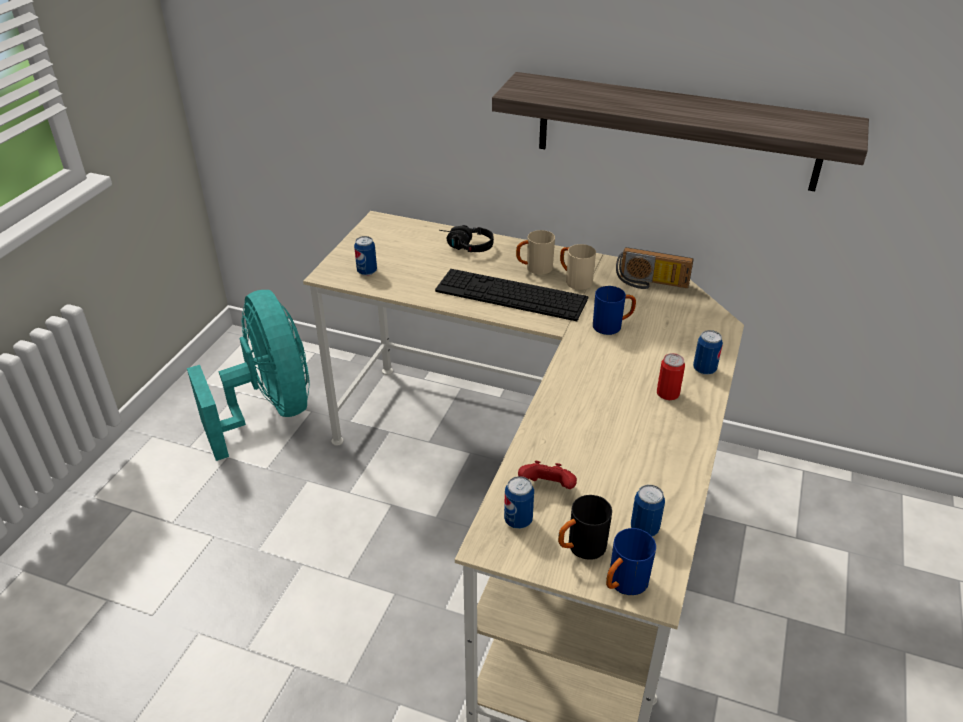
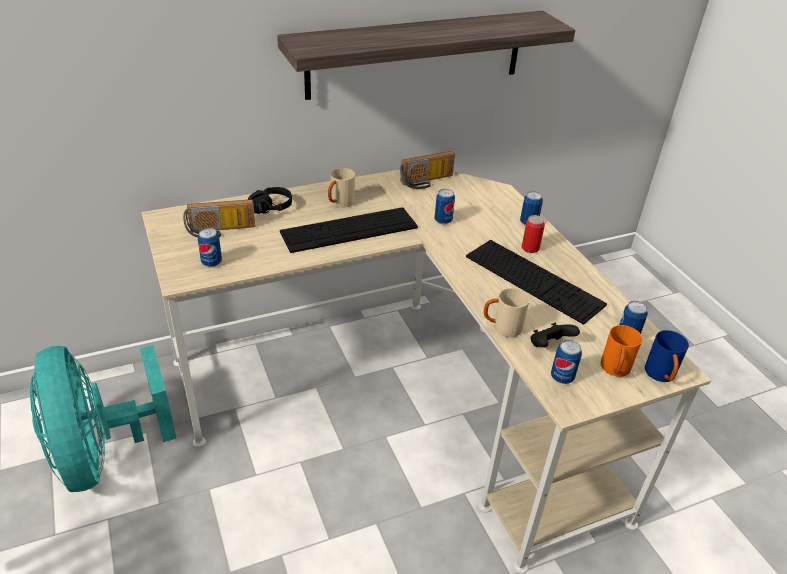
camera: 45 degrees left, 0 degrees up
turquoise fan [187,290,310,461] -> turquoise fan turned 135 degrees counterclockwise [30,345,176,492]
red game controller [518,461,577,489] -> black game controller [530,323,580,347]
black mug [558,495,612,560] -> orange mug [600,325,642,377]
beige mug [560,244,596,290] -> beige mug moved to [484,288,530,337]
blue mug [593,286,636,335] -> can [434,189,455,225]
none -> radio [183,199,255,237]
none -> keyboard [466,240,607,325]

